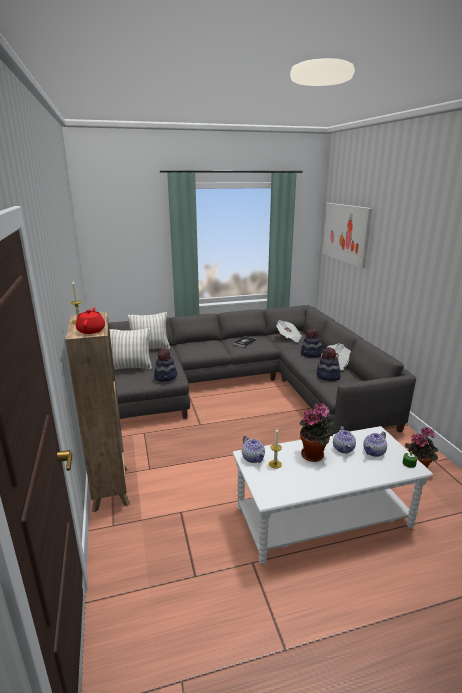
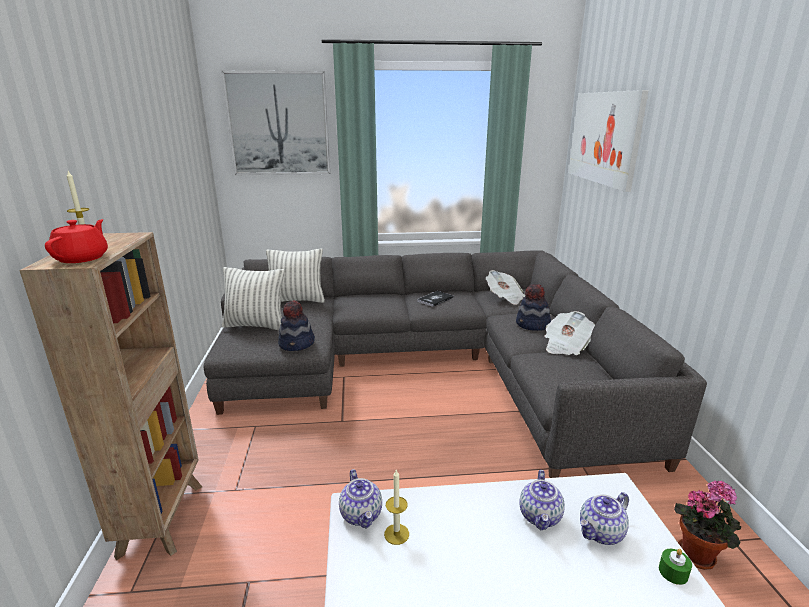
camera: 10 degrees right, 0 degrees up
potted plant [300,403,334,462] -> none
hat [316,347,341,381] -> none
none -> picture [221,71,330,175]

